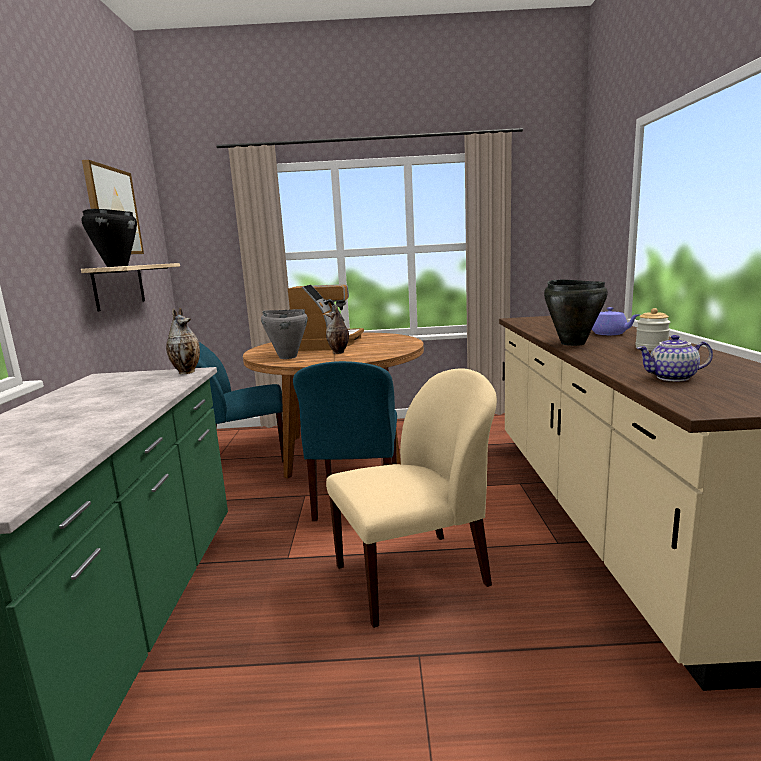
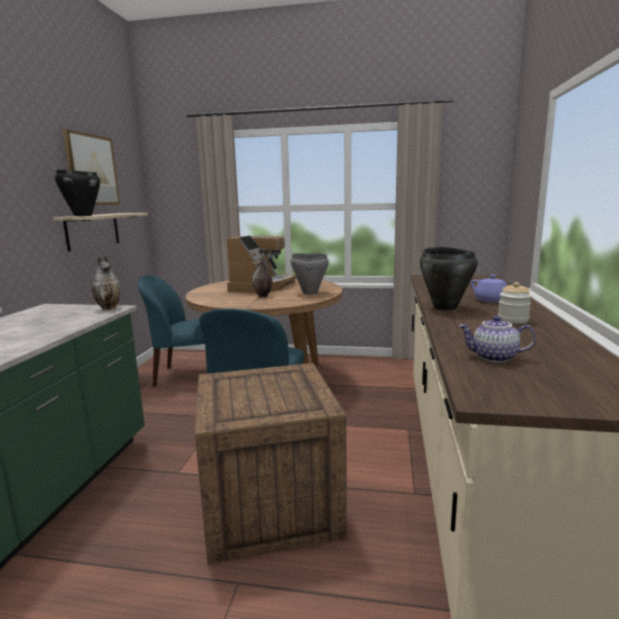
camera: 10 degrees right, 0 degrees up
grey cooking pot [261,309,308,359] -> grey cooking pot moved to [291,253,329,295]
beige chair [326,368,497,628] -> crate [195,363,347,564]

